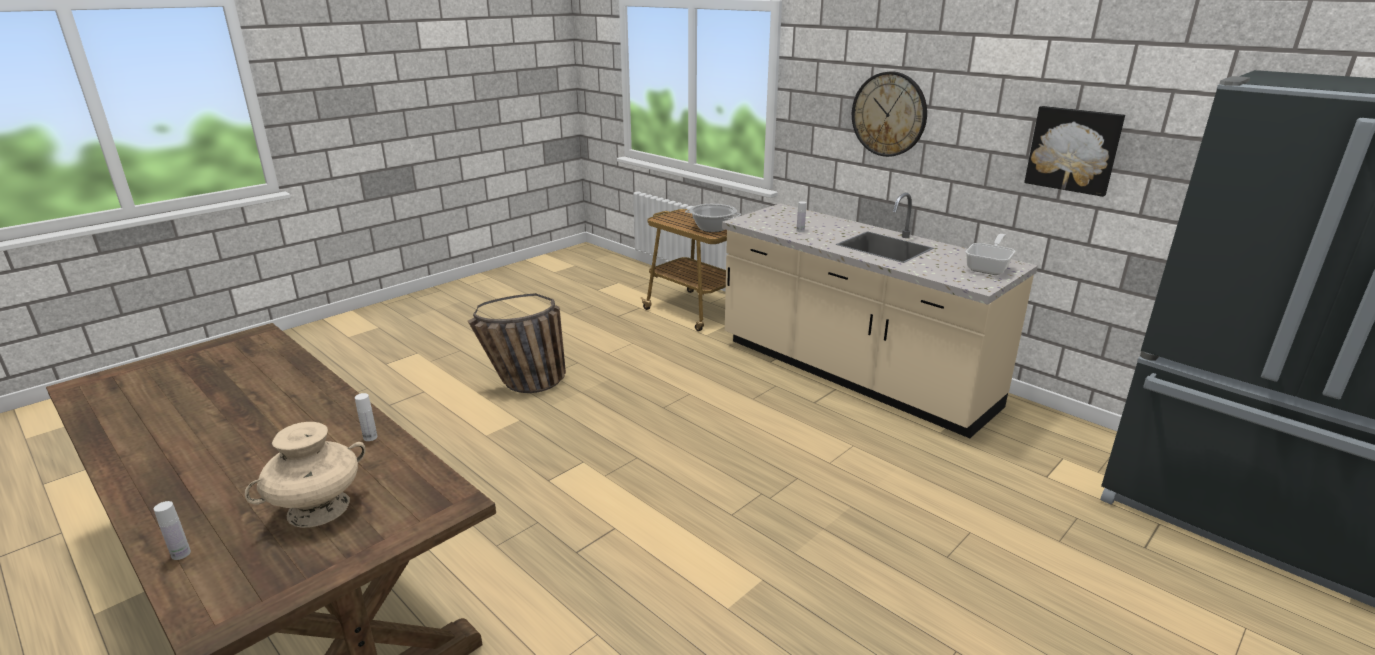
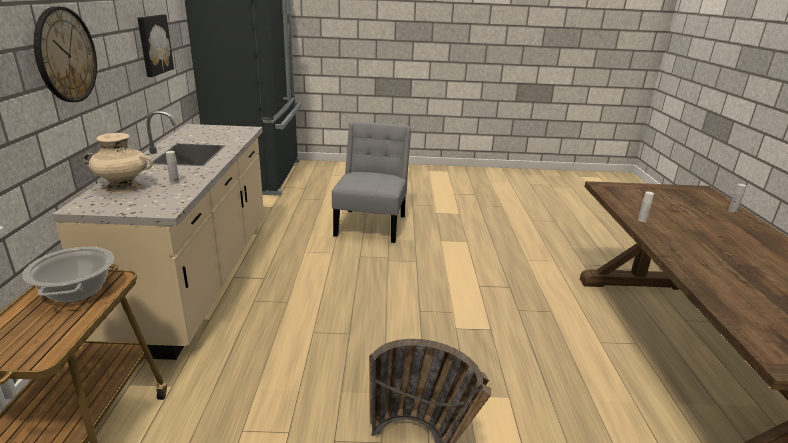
camera: 135 degrees left, 0 degrees up
beige vase [245,422,366,528] -> beige vase moved to [84,133,153,193]
frying pan [966,234,1015,275] -> none
none -> grey chair [332,122,411,243]

